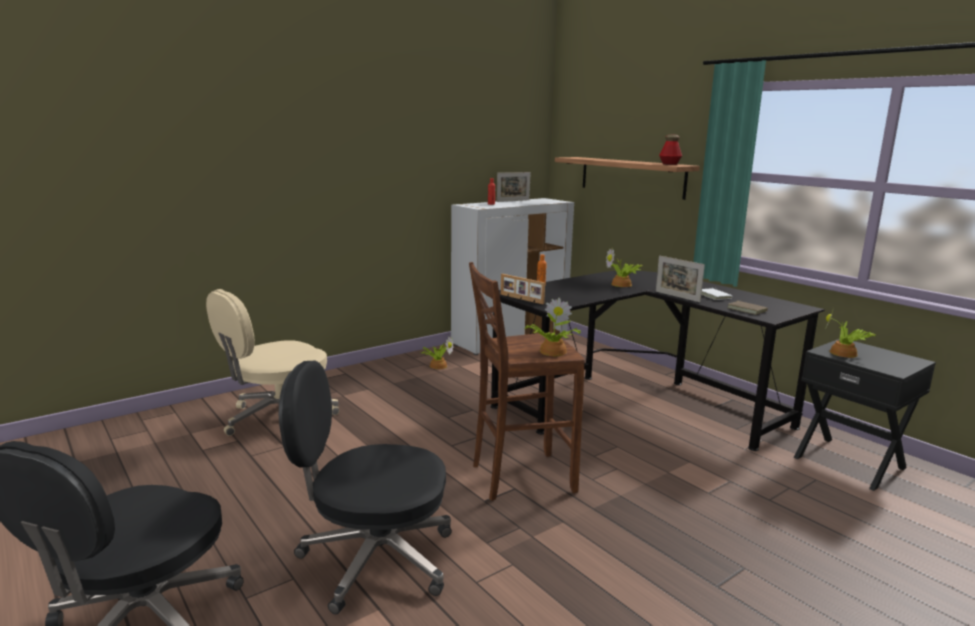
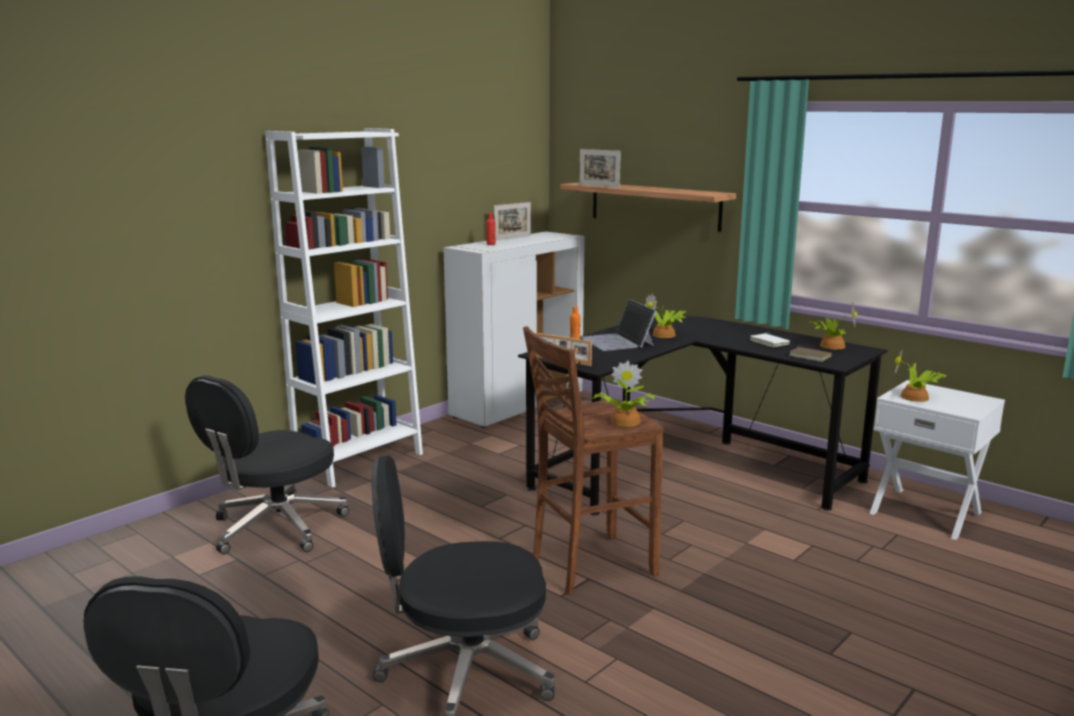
camera: 10 degrees left, 0 degrees up
beige office chair [206,289,339,436] -> black office chair [185,375,349,554]
potted plant [422,336,454,369] -> potted plant moved to [810,305,857,349]
picture frame [656,255,705,302] -> picture frame moved to [580,149,621,188]
bottle [659,135,682,165] -> none
black nightstand [794,339,936,491] -> white nightstand [869,380,1005,540]
none -> white bookcase [265,128,423,488]
none -> laptop [581,299,656,351]

